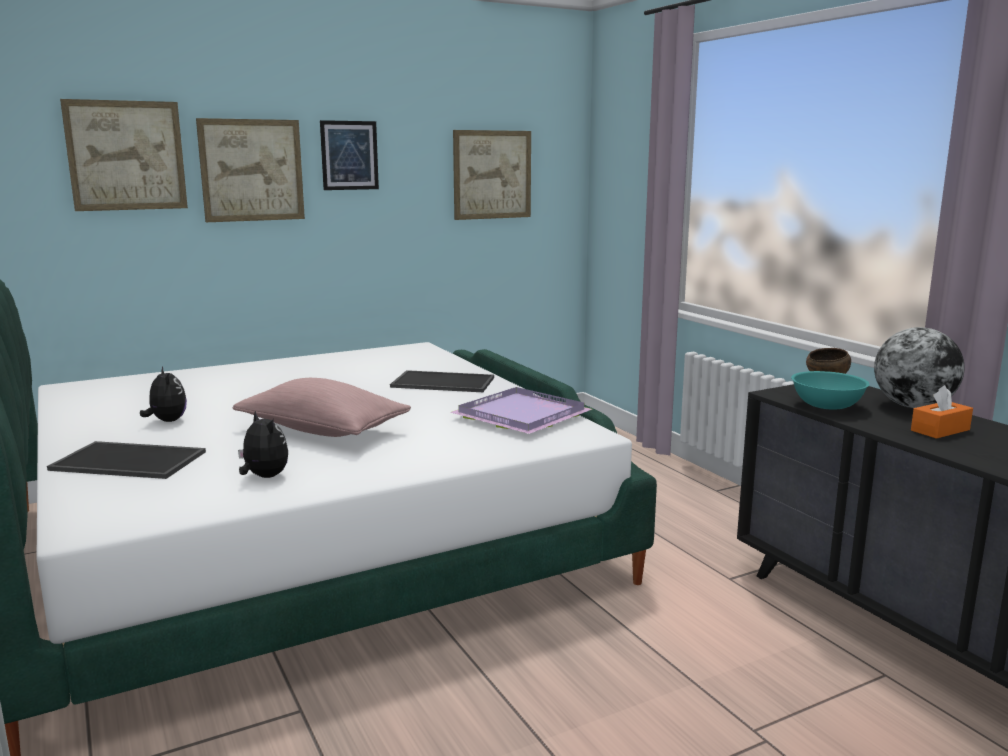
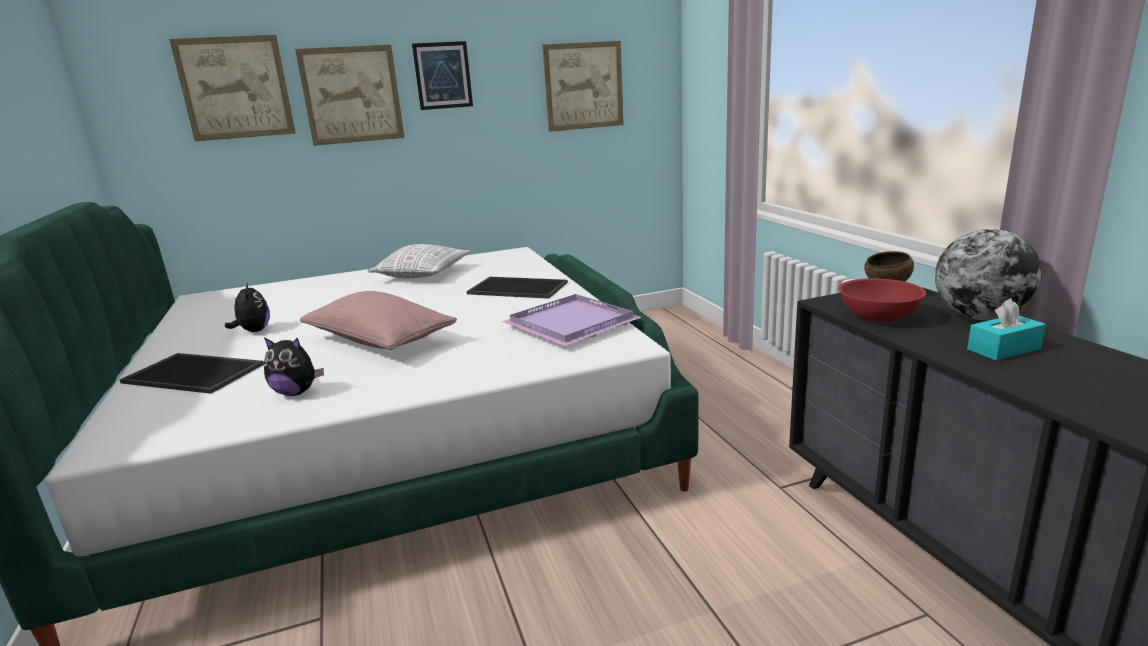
camera: 10 degrees right, 5 degrees up
plush toy [238,411,288,478] -> plush toy turned 135 degrees clockwise [264,337,324,396]
turquoise bowl [791,371,870,410] -> red bowl [838,278,926,322]
orange tissue box [911,385,973,439] -> turquoise tissue box [967,298,1046,360]
none -> pillow [367,244,471,278]

